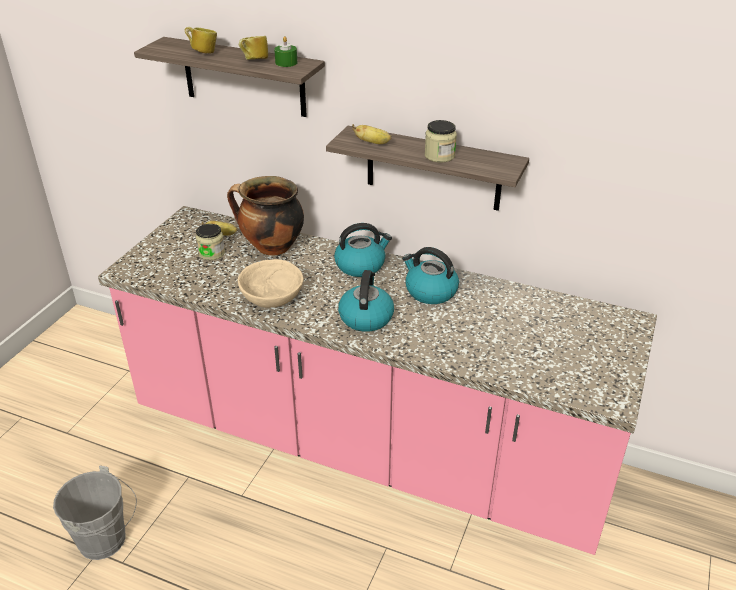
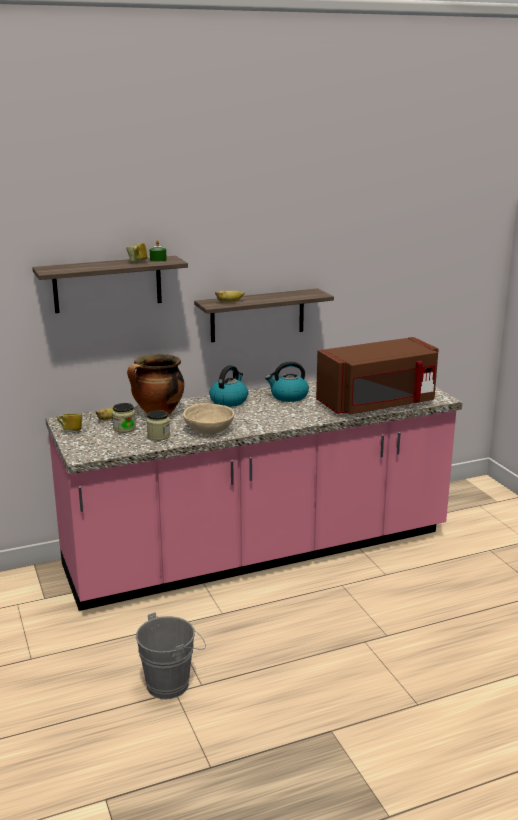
camera: 45 degrees left, 15 degrees down
mug [184,27,217,54] -> mug moved to [57,413,82,431]
kettle [338,270,394,332] -> none
jar [425,120,457,163] -> jar moved to [146,410,170,441]
none -> brown microwave [316,337,439,415]

